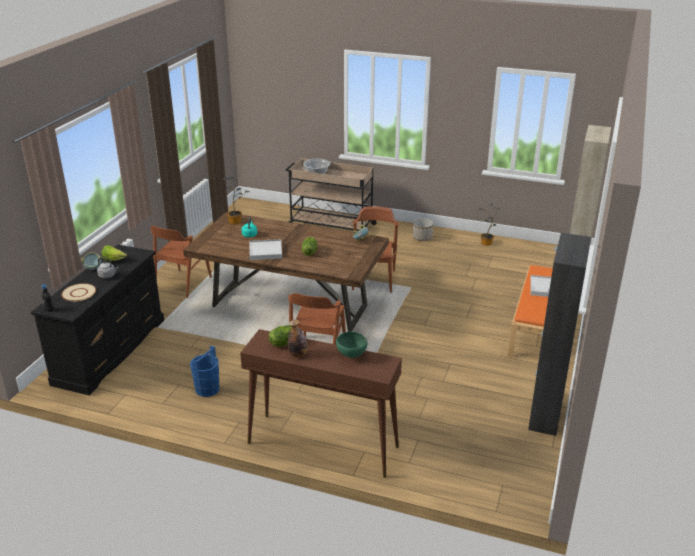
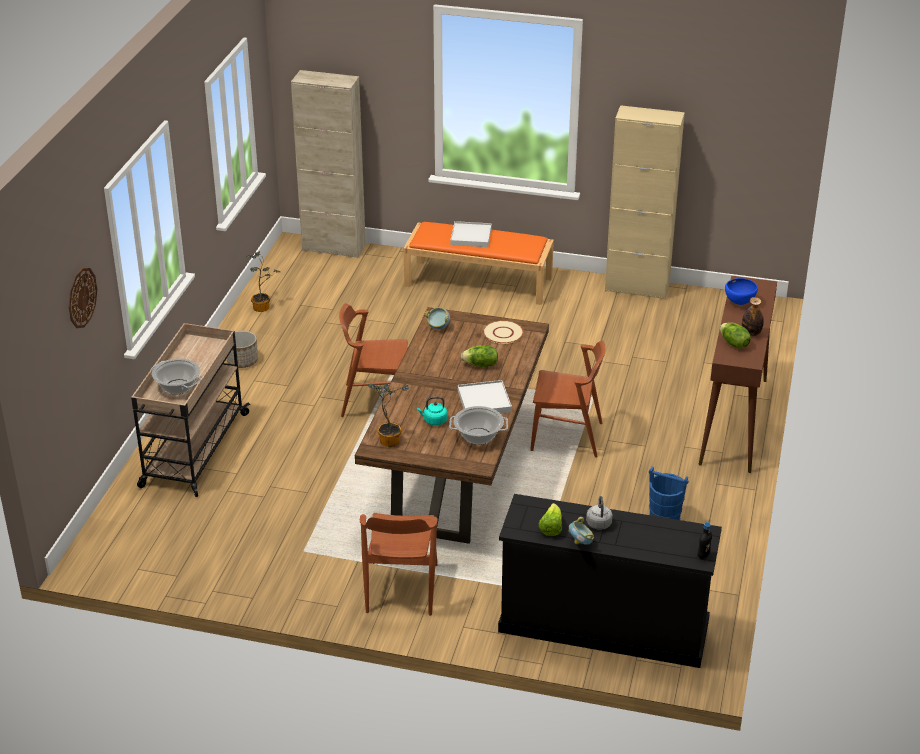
camera: 95 degrees left, 5 degrees up
beige plate [61,283,96,302] -> beige plate moved to [483,320,524,344]
brown chair [151,226,212,298] -> brown chair turned 75 degrees clockwise [360,513,437,616]
green bowl [336,332,367,358] -> blue bowl [725,278,758,305]
black cabinet [528,233,591,436] -> beige cabinet [605,105,685,300]
none -> wall clock [69,268,97,328]
none -> cooking pot [449,406,508,445]

